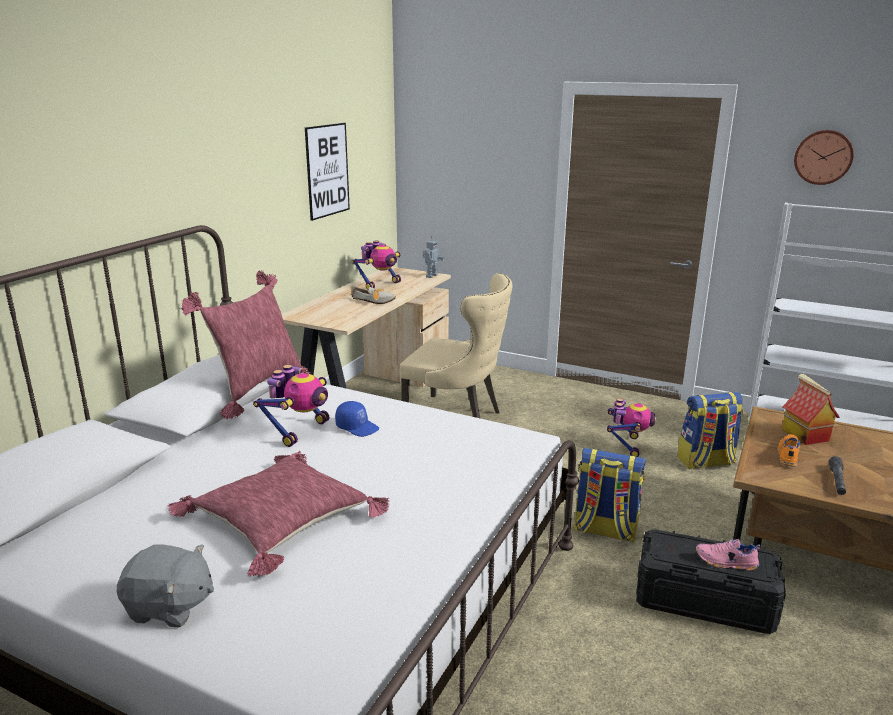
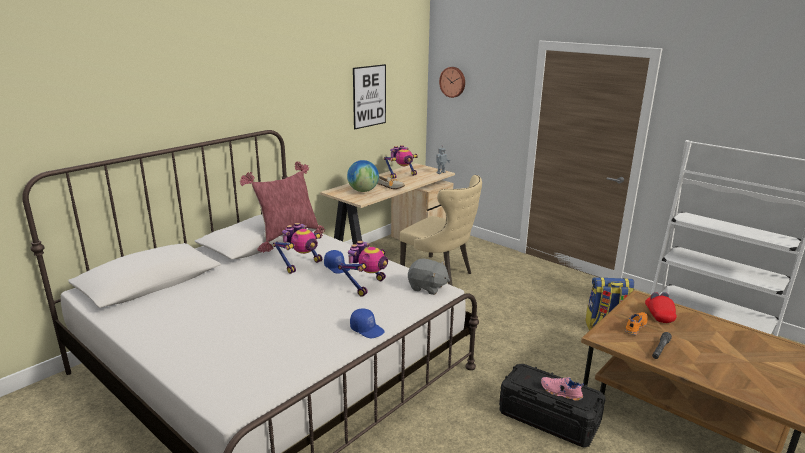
camera: 15 degrees right, 0 degrees up
grey plush toy [117,544,214,628] -> grey plush toy moved to [408,259,450,295]
red pillow [167,451,389,577] -> none
backpack [573,448,646,543] -> none
toy robot [607,398,656,457] -> toy robot moved to [338,241,388,297]
toy house [782,374,840,445] -> red cap [645,292,677,323]
wall clock [794,130,854,185] -> wall clock moved to [439,67,465,98]
none -> globe [347,160,379,192]
none -> blue cap [350,308,384,339]

